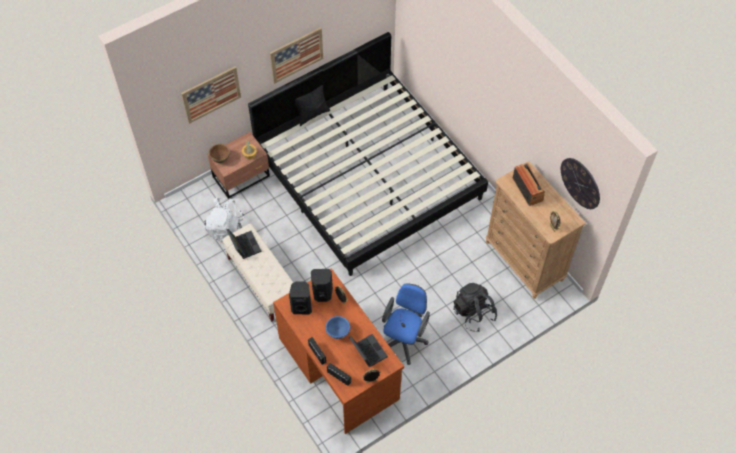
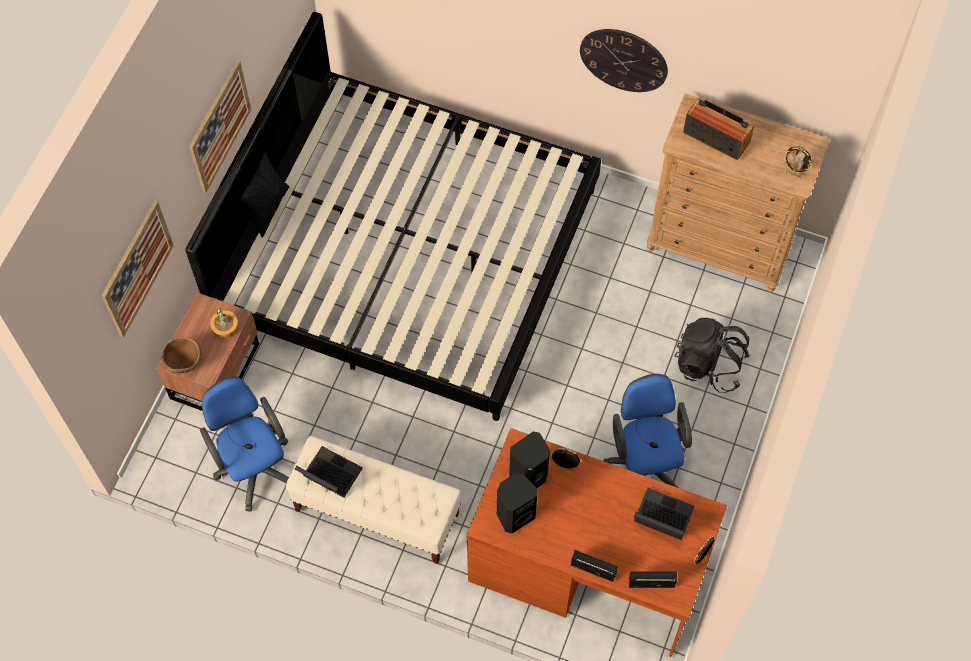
camera: 35 degrees left, 5 degrees up
white backpack [204,197,244,241] -> blue office chair [200,376,289,512]
blue bowl [325,316,350,339] -> none
wall clock [561,158,600,209] -> wall clock moved to [580,29,668,92]

